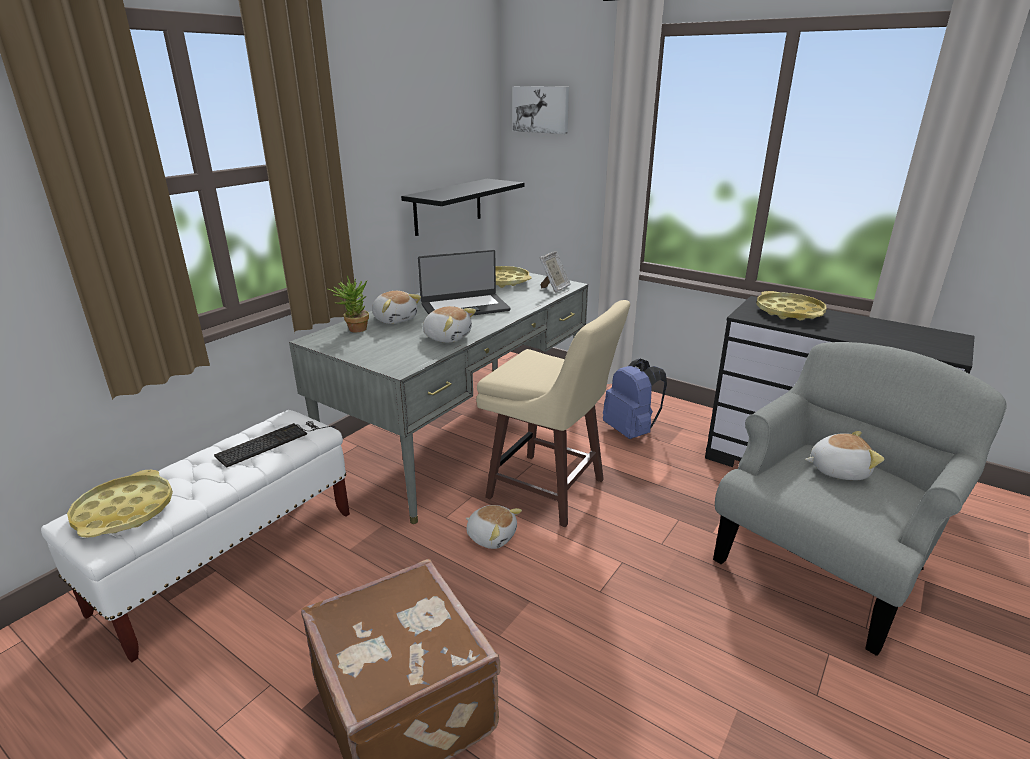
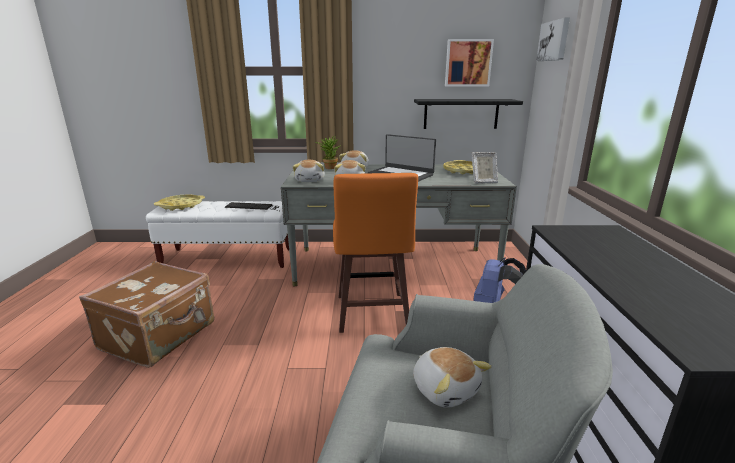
camera: 55 degrees right, 5 degrees down
plush toy [466,505,522,549] -> plush toy moved to [293,160,325,182]
beige stool [476,300,630,527] -> orange stool [333,173,418,333]
yellow tray [756,291,827,320] -> none
none -> picture [445,39,494,86]

